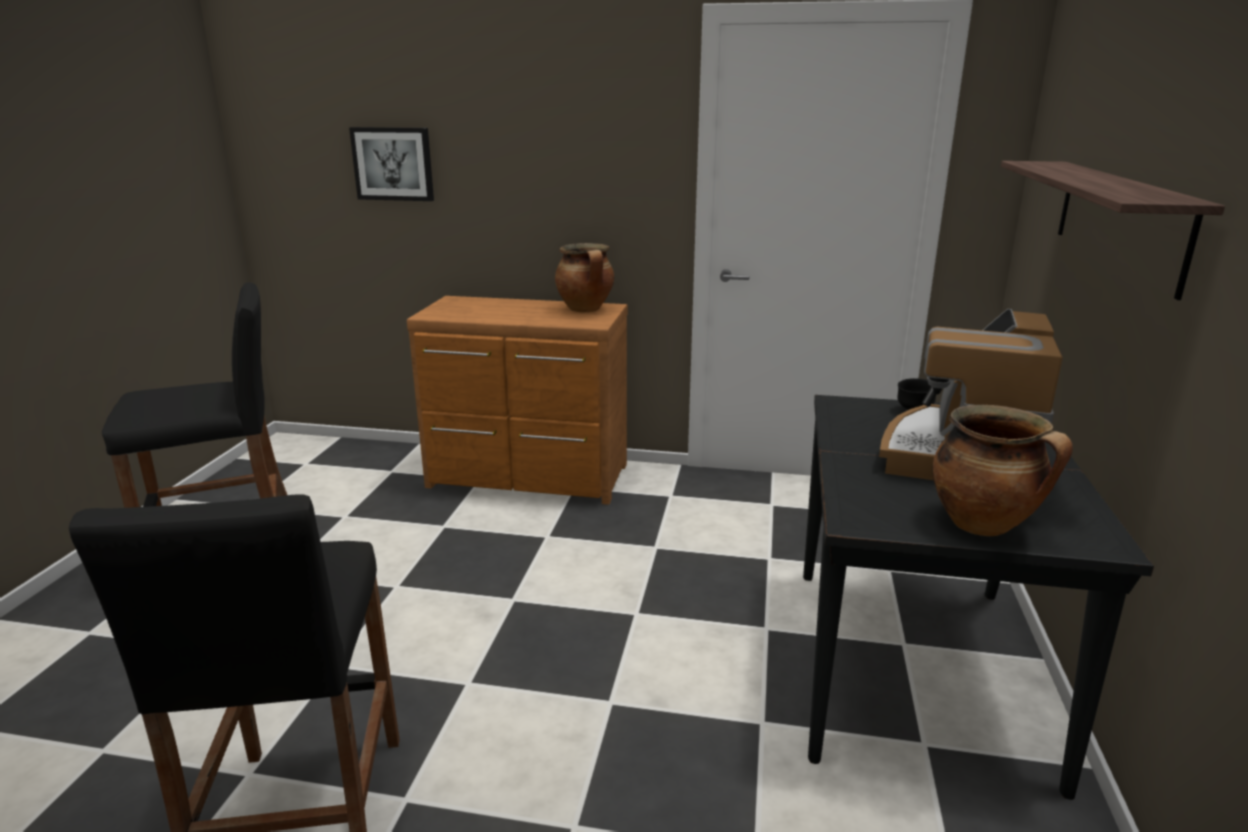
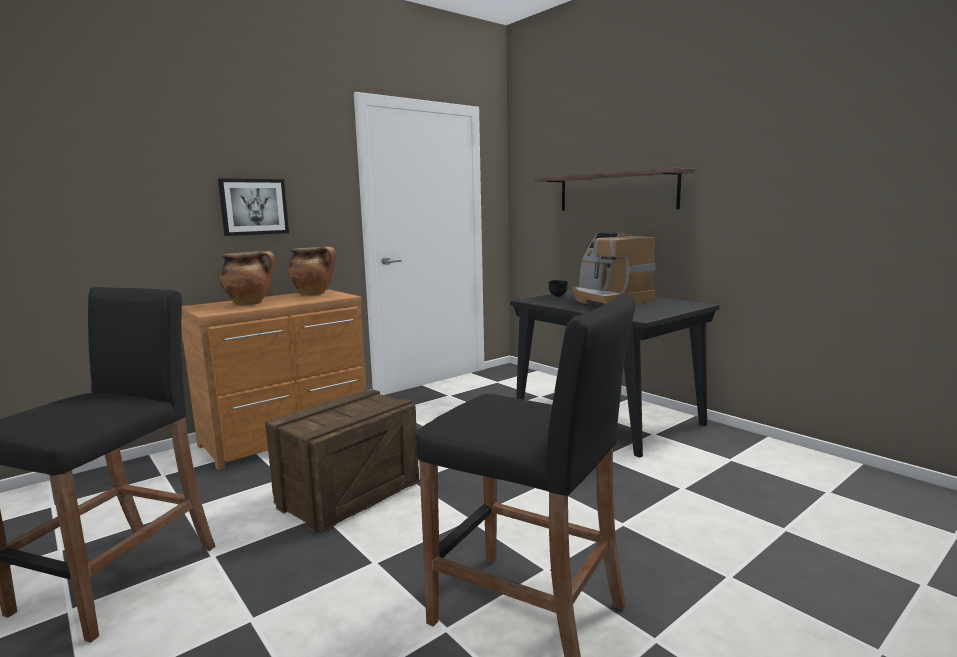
camera: 50 degrees left, 10 degrees down
picture [349,127,434,201] -> picture moved to [218,178,289,236]
cooking pot [932,405,1073,536] -> cooking pot moved to [220,251,275,305]
none -> crate [265,389,420,532]

